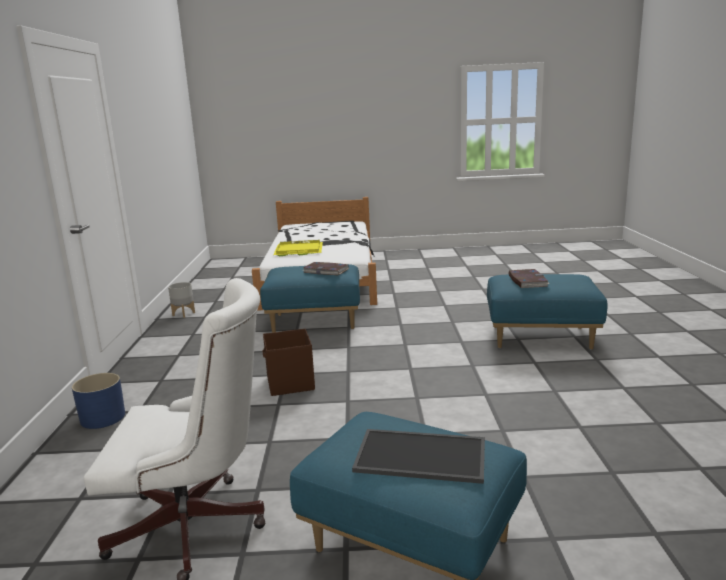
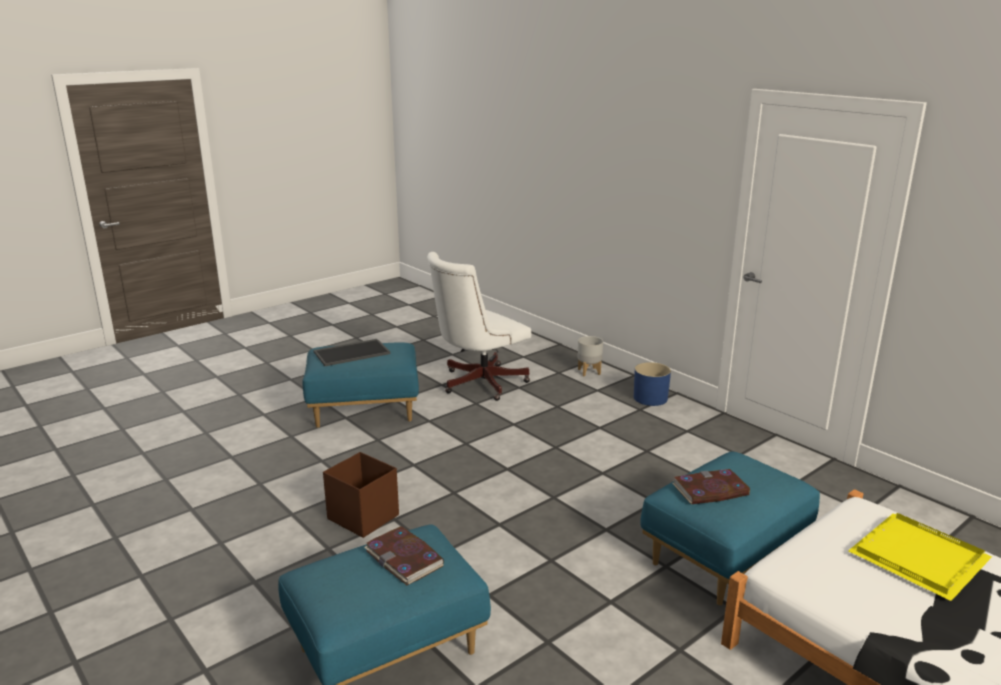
camera: 140 degrees right, 5 degrees up
grey planter [168,282,195,318] -> grey planter moved to [577,336,603,377]
brown storage box [263,329,315,396] -> brown storage box moved to [323,452,399,538]

